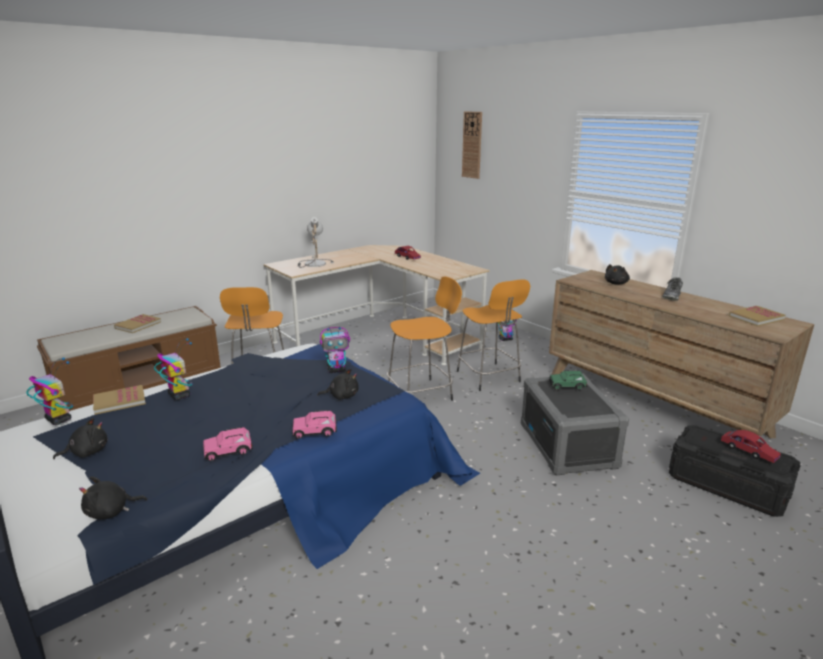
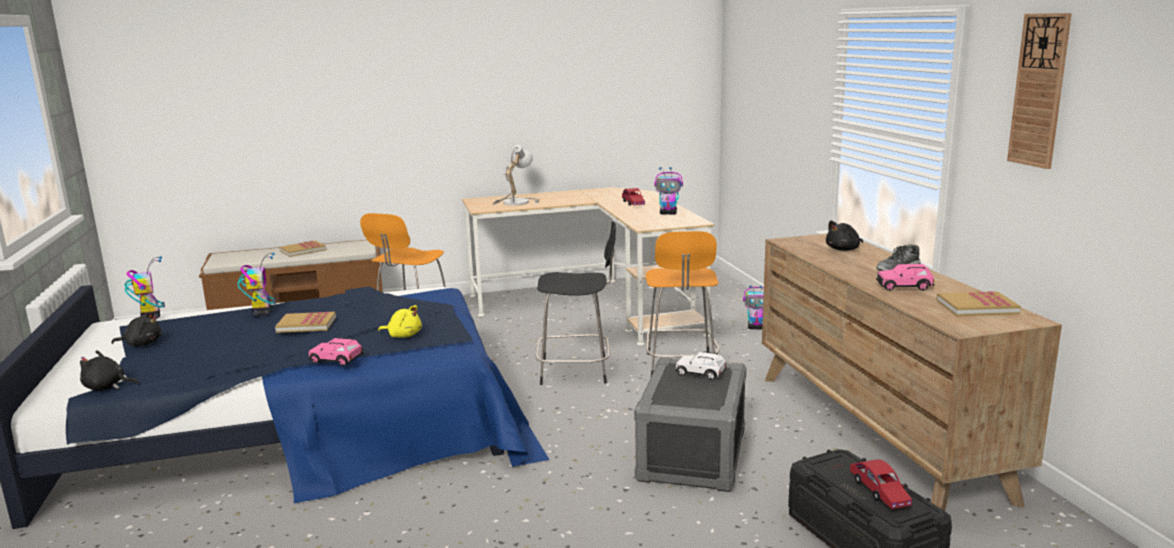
camera: 25 degrees right, 5 degrees down
book [93,385,146,415] -> book moved to [275,312,336,333]
pink toy car [203,427,253,461] -> pink toy car moved to [876,263,935,291]
black plush toy [317,369,359,400] -> yellow plush toy [378,305,422,337]
toy robot [320,327,350,373] -> toy robot moved to [654,167,683,214]
orange stool [387,276,462,401] -> black stool [536,221,616,385]
wall clock [462,112,482,179] -> wall clock moved to [1007,13,1072,169]
green toy car [549,370,587,390] -> white toy car [675,351,727,380]

